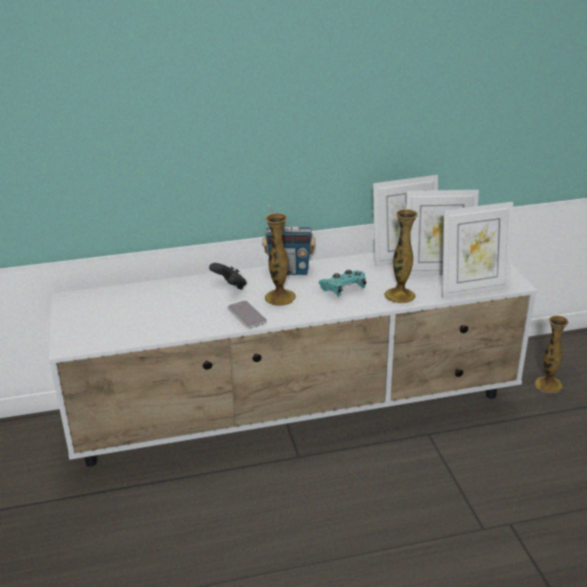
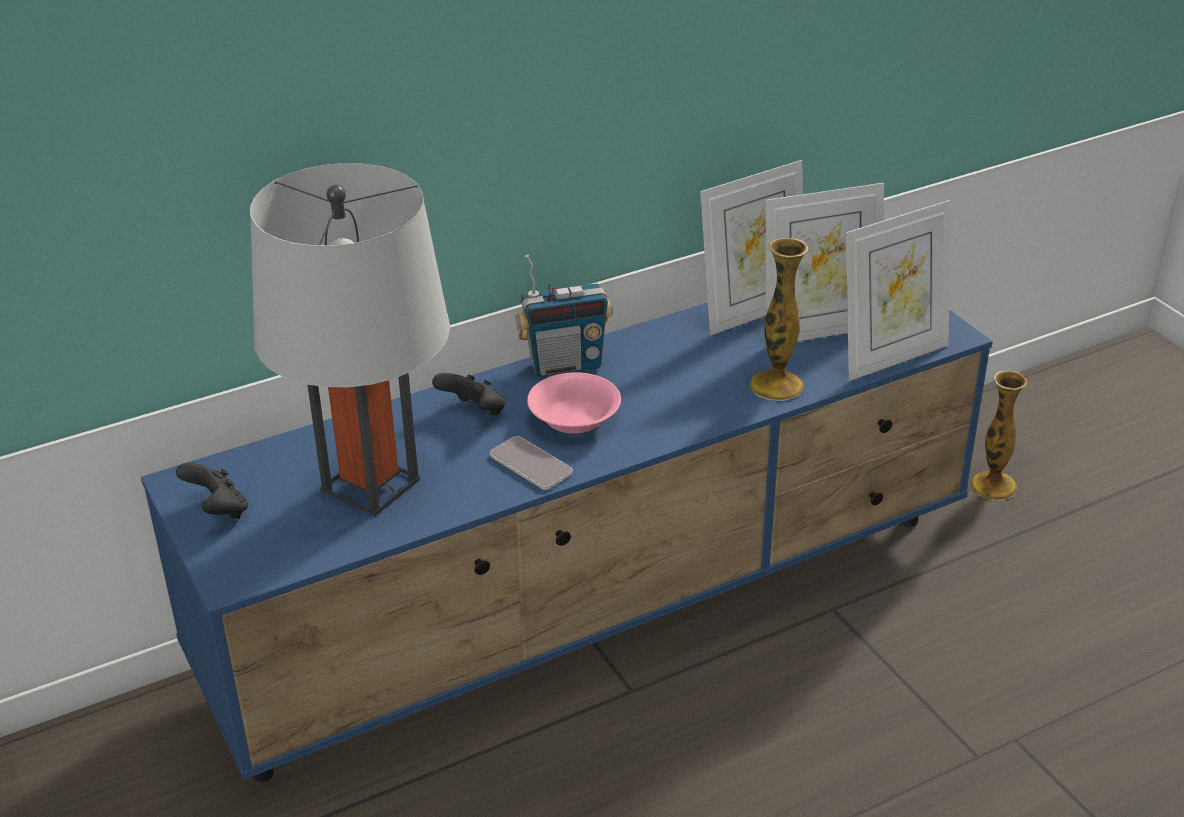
camera: 15 degrees left, 5 degrees up
white tv stand [49,252,537,467] -> blue tv stand [141,303,993,782]
vase [265,213,296,306] -> pink bowl [527,372,621,434]
turquoise game controller [319,270,366,296] -> none
none -> black game controller [176,463,248,519]
none -> grey table lamp [250,163,450,516]

